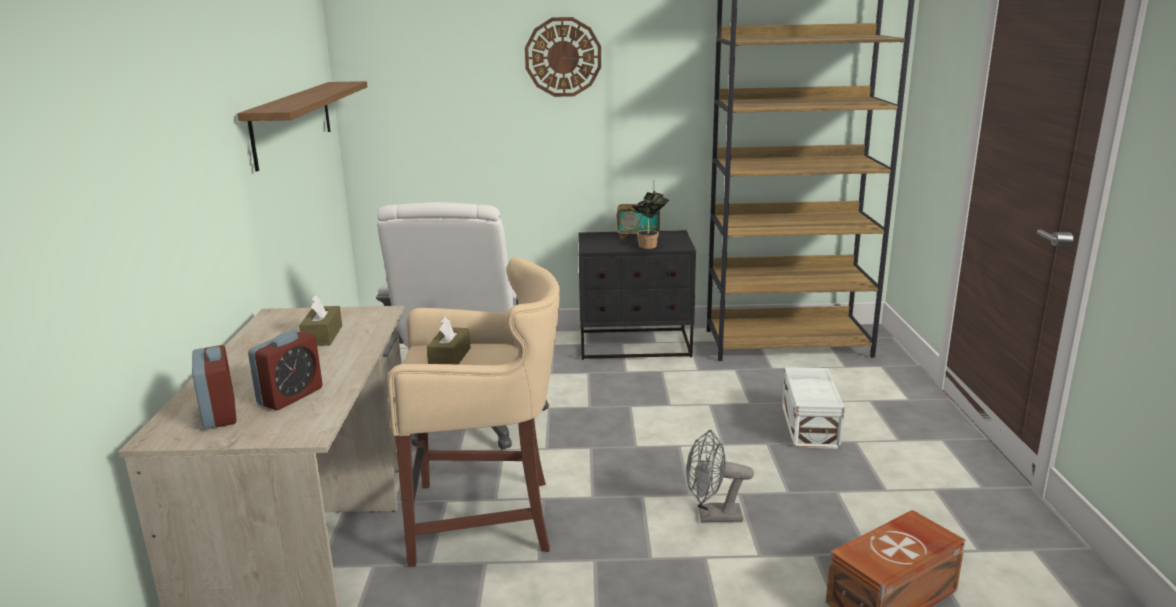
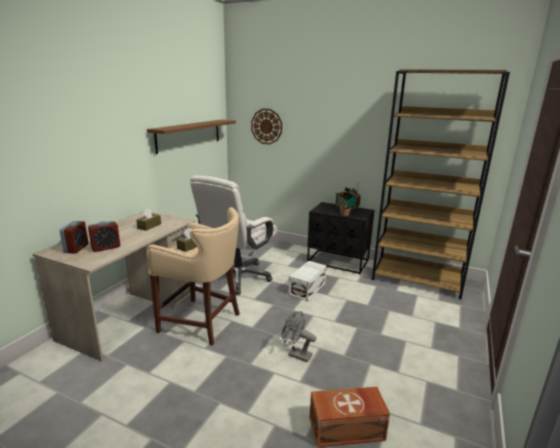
camera: 25 degrees right, 0 degrees up
wall clock [525,17,601,97] -> wall clock moved to [251,109,282,144]
white storage box [782,367,845,449] -> white storage box moved to [289,261,327,301]

